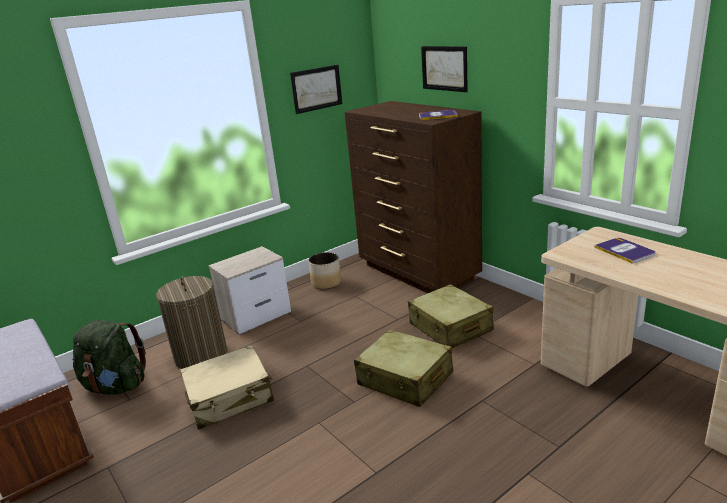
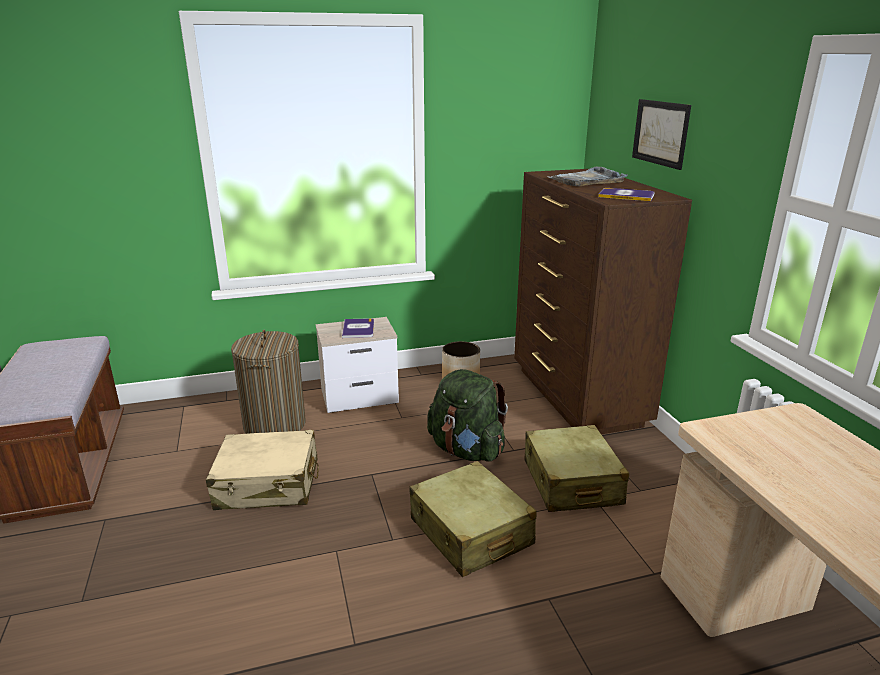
camera: 20 degrees right, 0 degrees up
green backpack [73,320,146,395] -> green backpack moved to [427,369,508,462]
picture [290,65,342,114] -> none
book [594,238,655,264] -> book moved to [342,318,374,338]
none -> grey tray [548,167,628,186]

